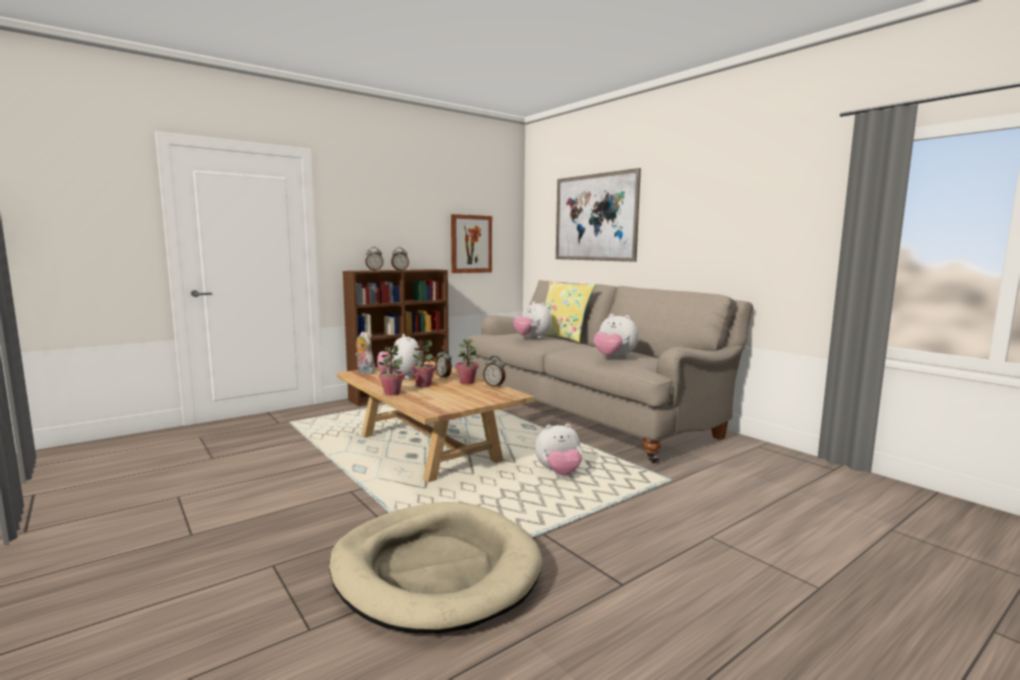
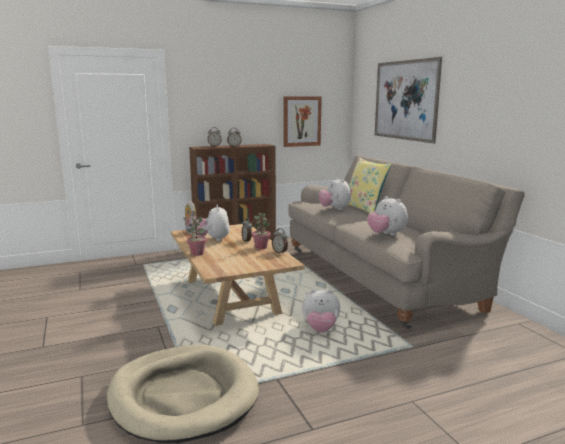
camera: 15 degrees right, 5 degrees up
potted plant [411,340,436,387] -> none

